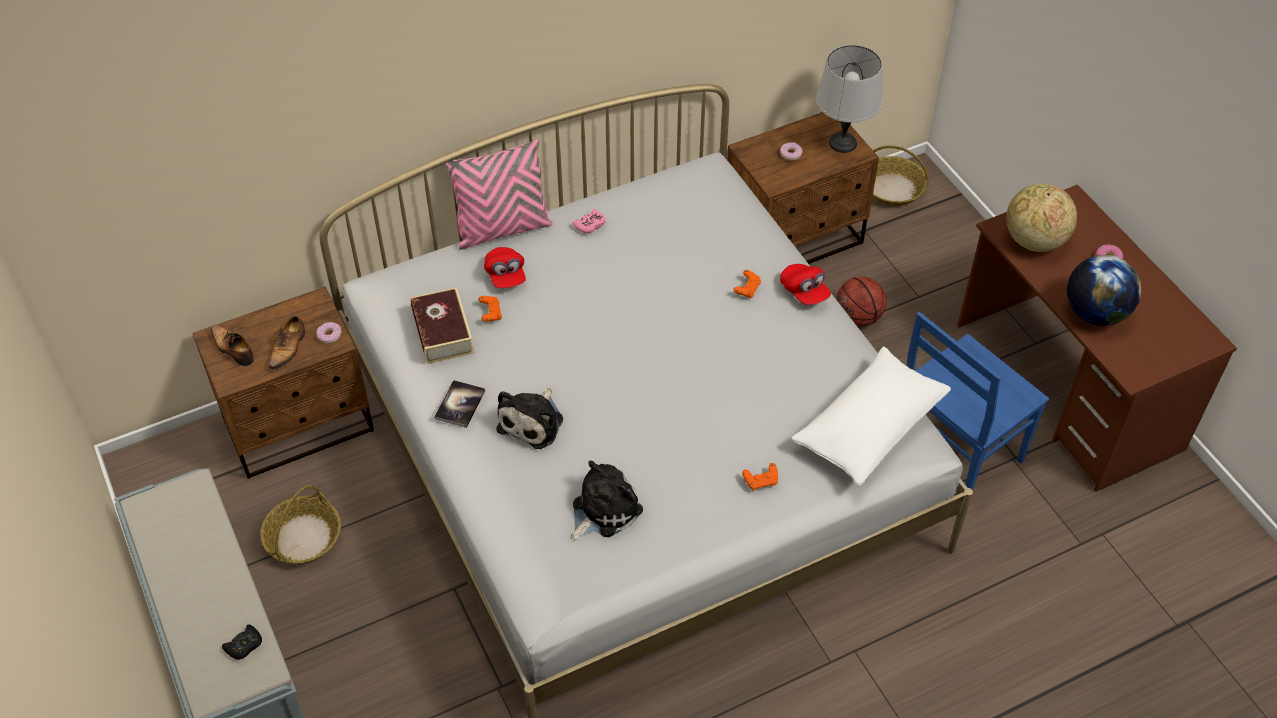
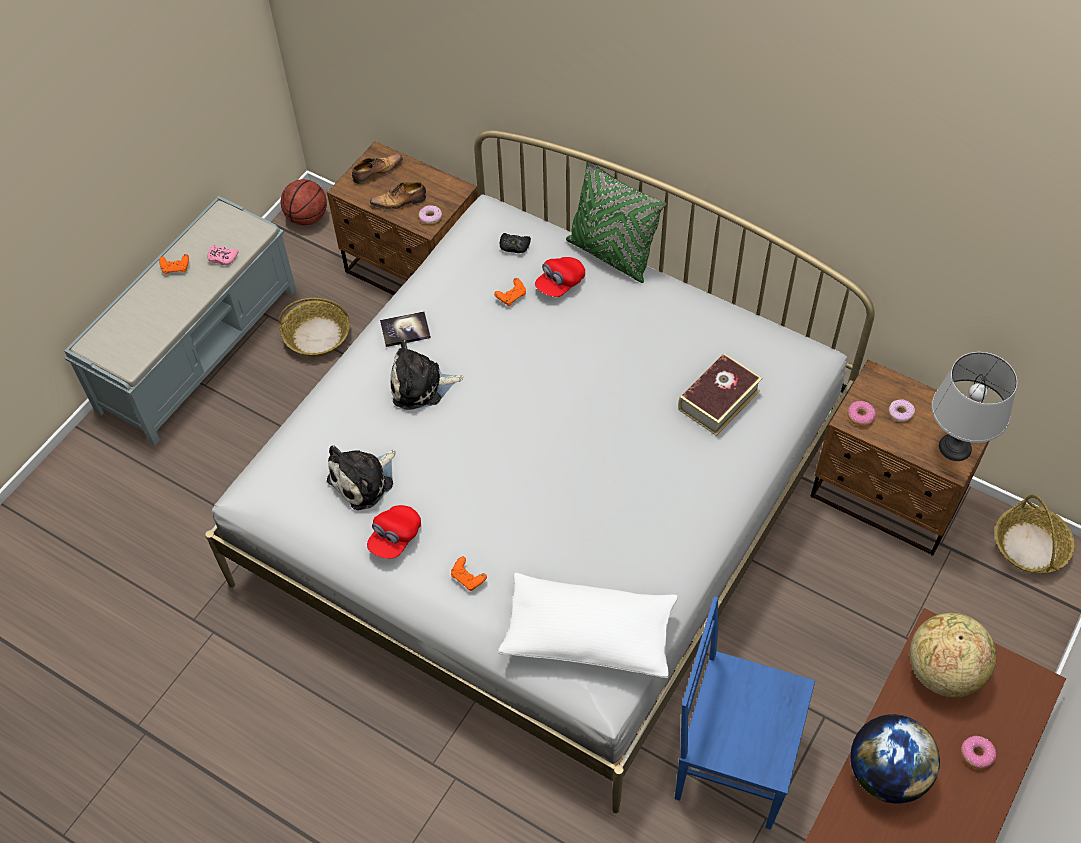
camera: 60 degrees right, 5 degrees up
shoe [211,325,254,366] -> shoe turned 45 degrees clockwise [352,154,403,184]
black game controller [222,624,262,660] -> black game controller moved to [500,233,531,253]
book [411,287,474,364] -> book moved to [678,353,762,436]
pink pillow [445,139,553,250] -> green pillow [566,162,666,283]
plush toy [571,461,643,541] -> plush toy turned 120 degrees clockwise [327,445,396,510]
pink game controller [572,209,606,233] -> pink game controller moved to [207,245,239,265]
orange game controller [734,270,761,298] -> orange game controller moved to [159,254,189,274]
red cap [780,264,831,305] -> red cap moved to [367,505,421,559]
basketball [836,276,886,326] -> basketball moved to [281,179,327,225]
none -> donut [848,401,876,426]

